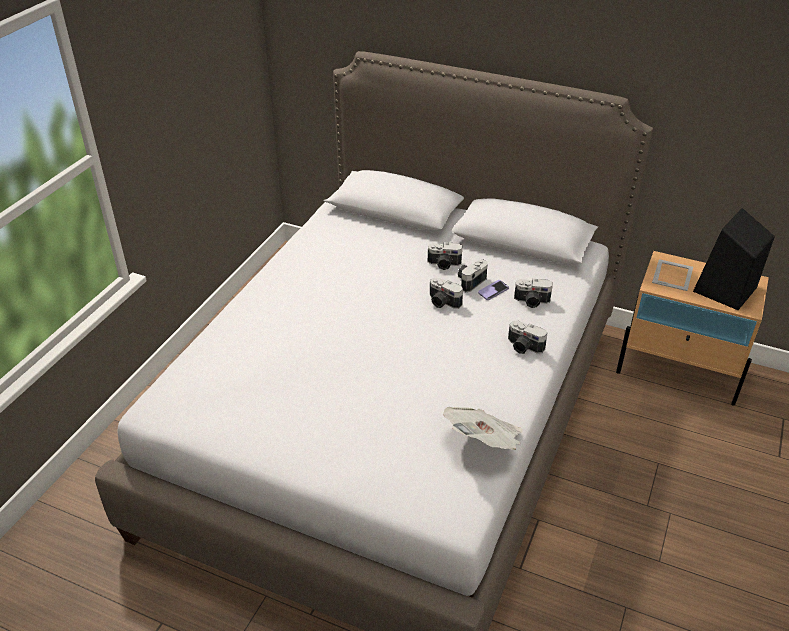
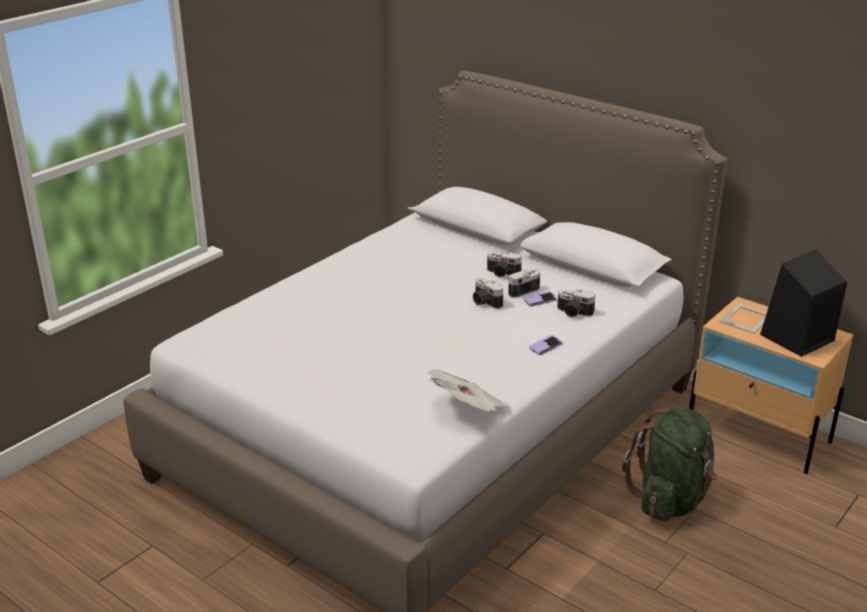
camera: 15 degrees right, 10 degrees down
camera [508,321,547,354] -> phone [529,335,563,355]
none -> green backpack [622,406,718,521]

